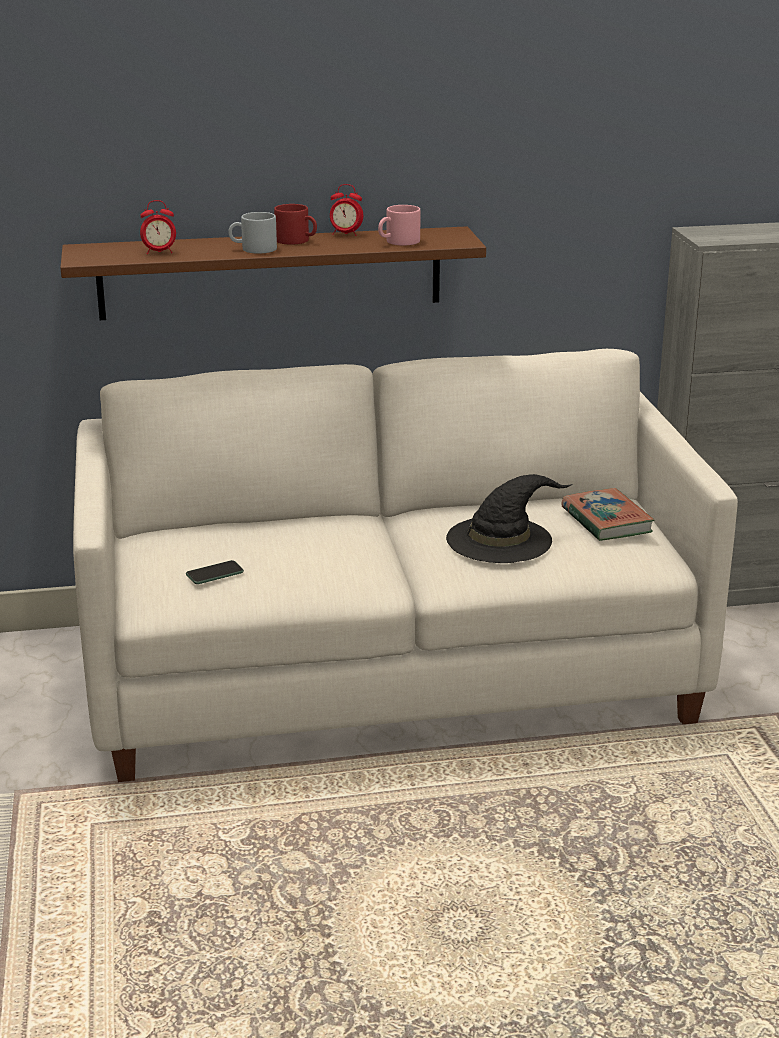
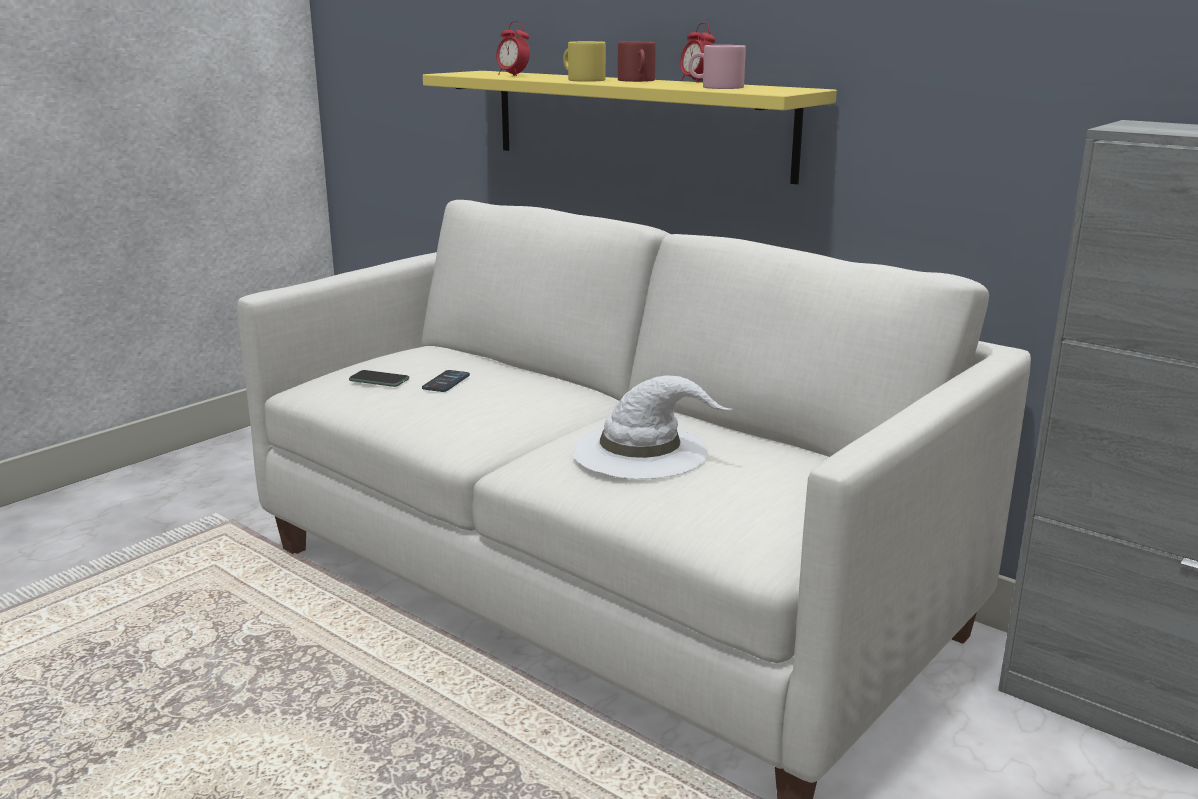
camera: 50 degrees right, 5 degrees down
brown shelf [60,226,486,320] -> yellow shelf [423,71,837,184]
grey mug [228,212,277,254] -> yellow mug [563,41,606,82]
black hat [446,474,572,563] -> white hat [572,375,732,479]
book [561,488,655,541] -> none
none -> phone [422,370,470,392]

